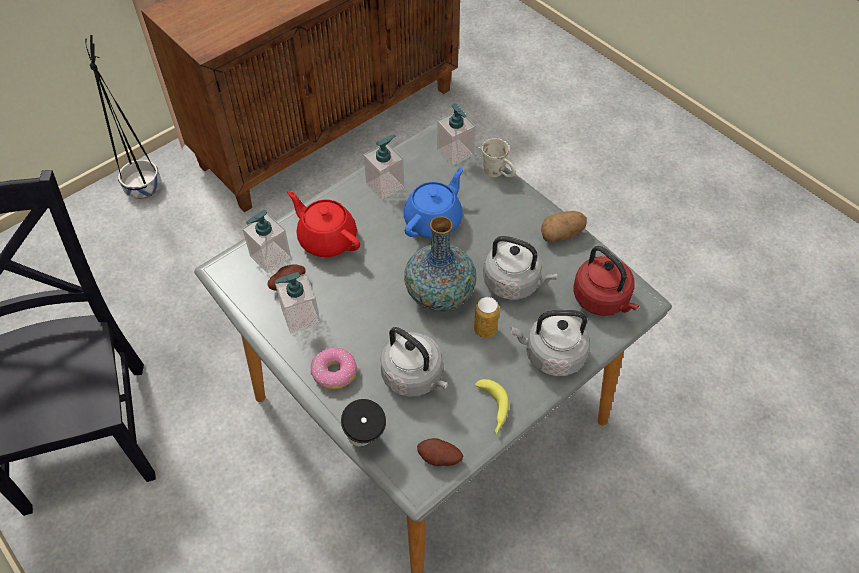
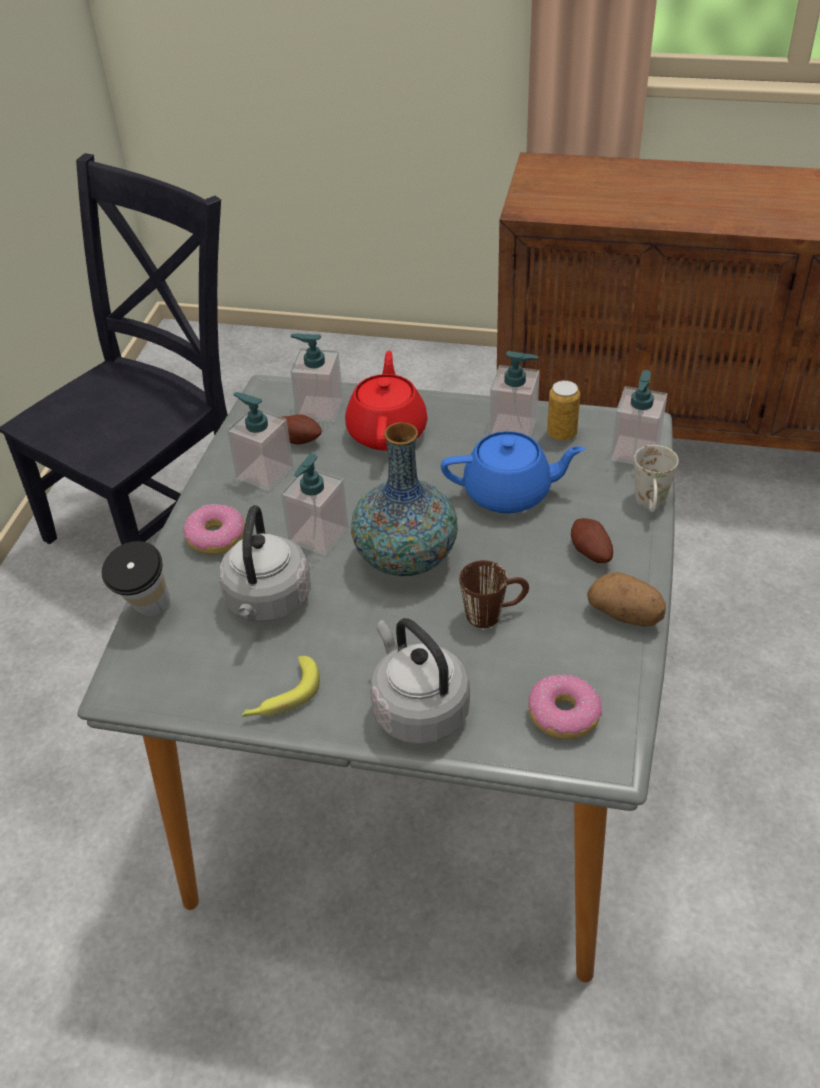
camera: 55 degrees right, 10 degrees down
black planter [85,35,161,199] -> none
potato [417,438,463,466] -> potato moved to [571,518,613,563]
can [474,297,499,338] -> can moved to [547,380,580,441]
grey kettle [483,236,557,300] -> brown mug [459,560,529,628]
red kettle [573,246,639,316] -> donut [528,674,602,739]
none -> soap dispenser [281,454,349,556]

